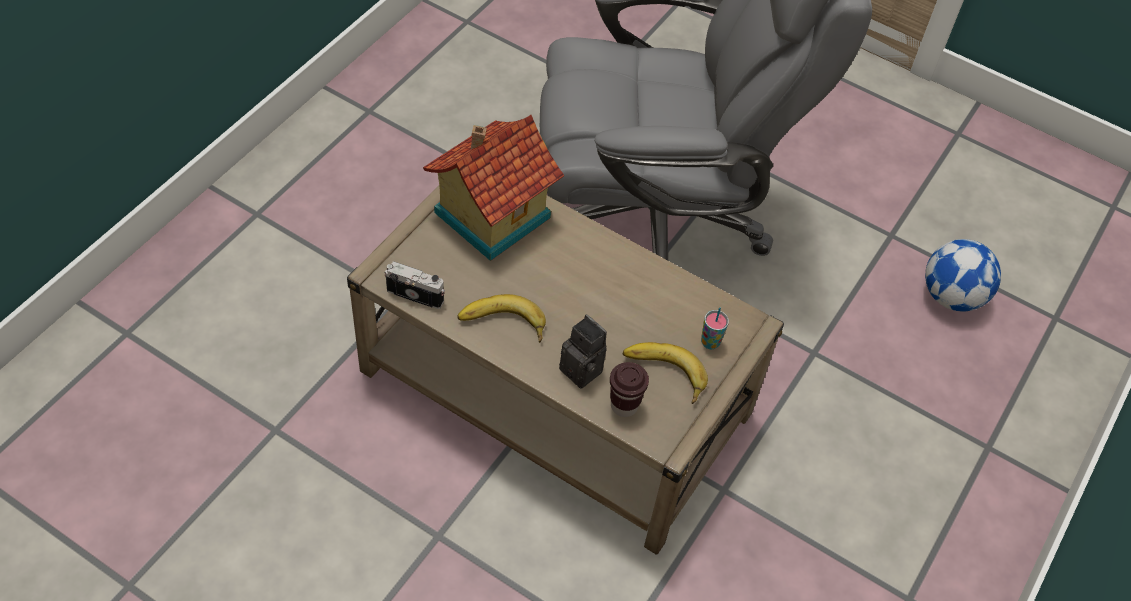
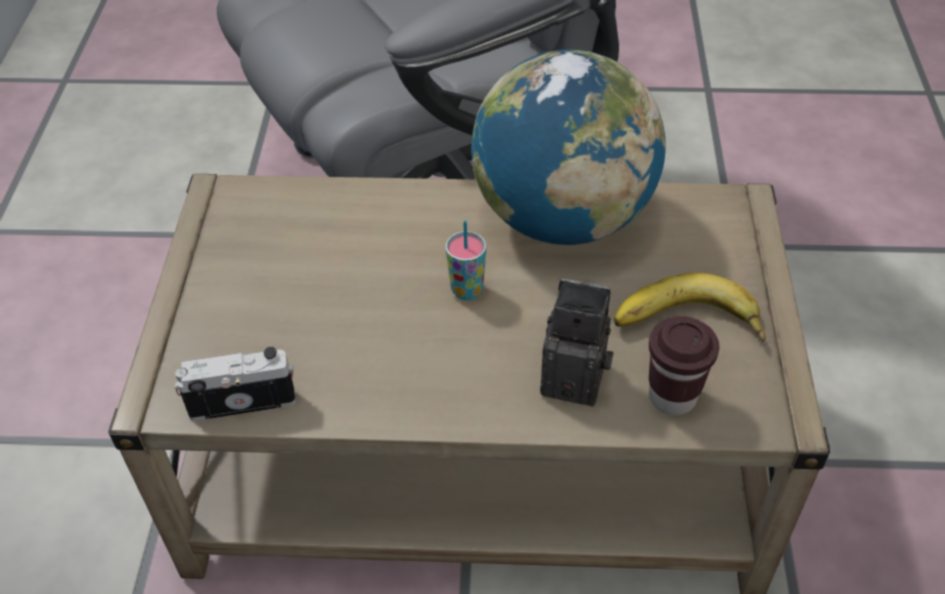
camera: 25 degrees left, 5 degrees down
toy house [423,115,564,261] -> none
banana [457,294,546,343] -> none
cup [701,307,729,350] -> cup moved to [445,221,486,300]
football [925,239,1001,311] -> none
none -> globe [471,49,666,245]

